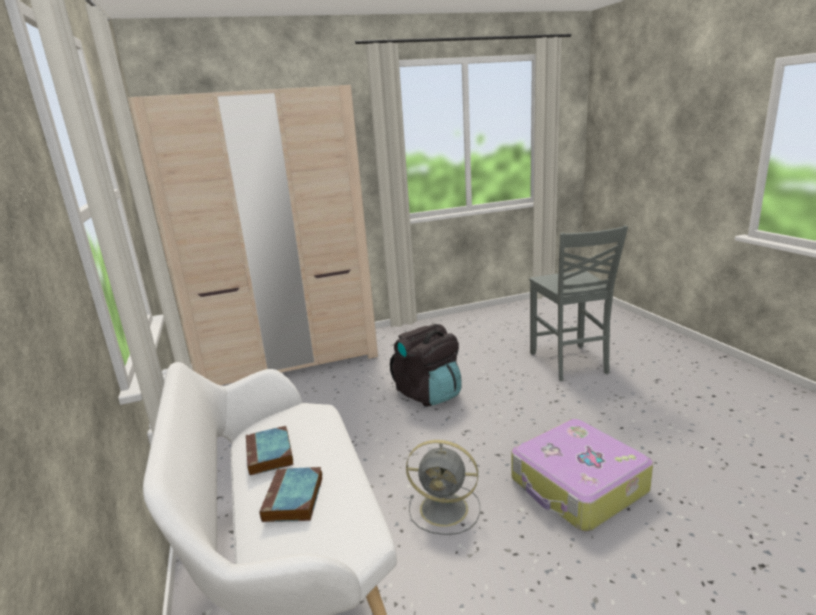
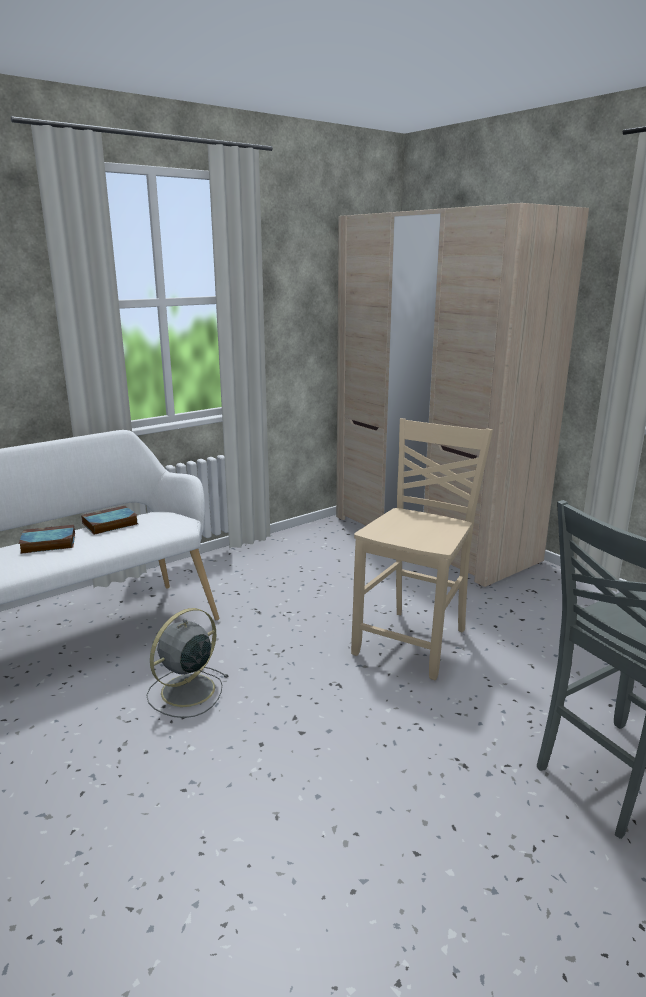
camera: 70 degrees right, 0 degrees up
black backpack [390,324,462,406] -> beige chair [351,418,493,680]
grey fan [406,440,480,535] -> grey fan turned 45 degrees clockwise [146,608,228,718]
suitcase [511,419,653,531] -> none

